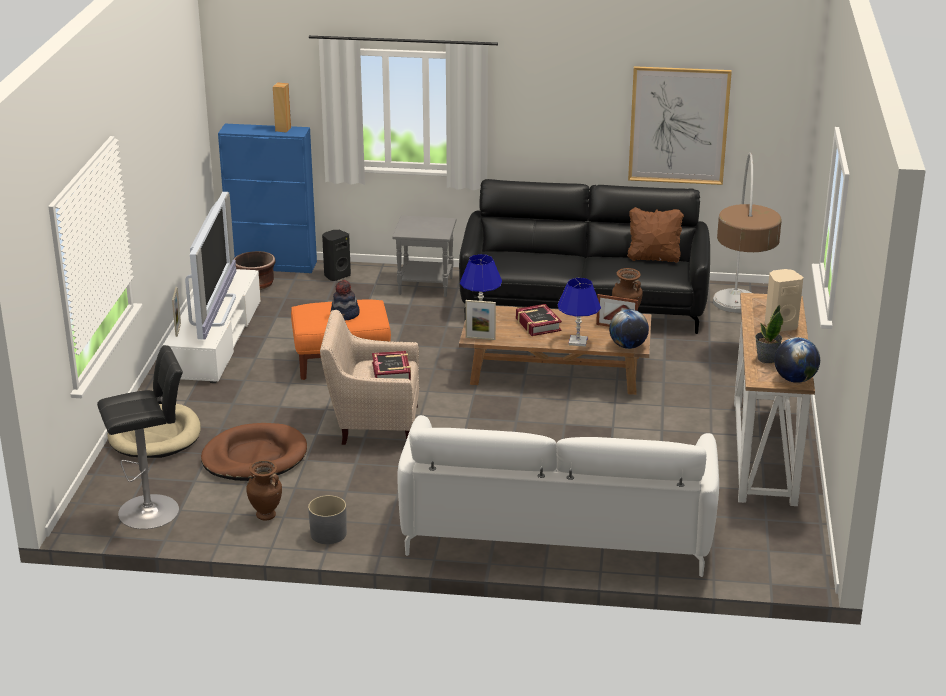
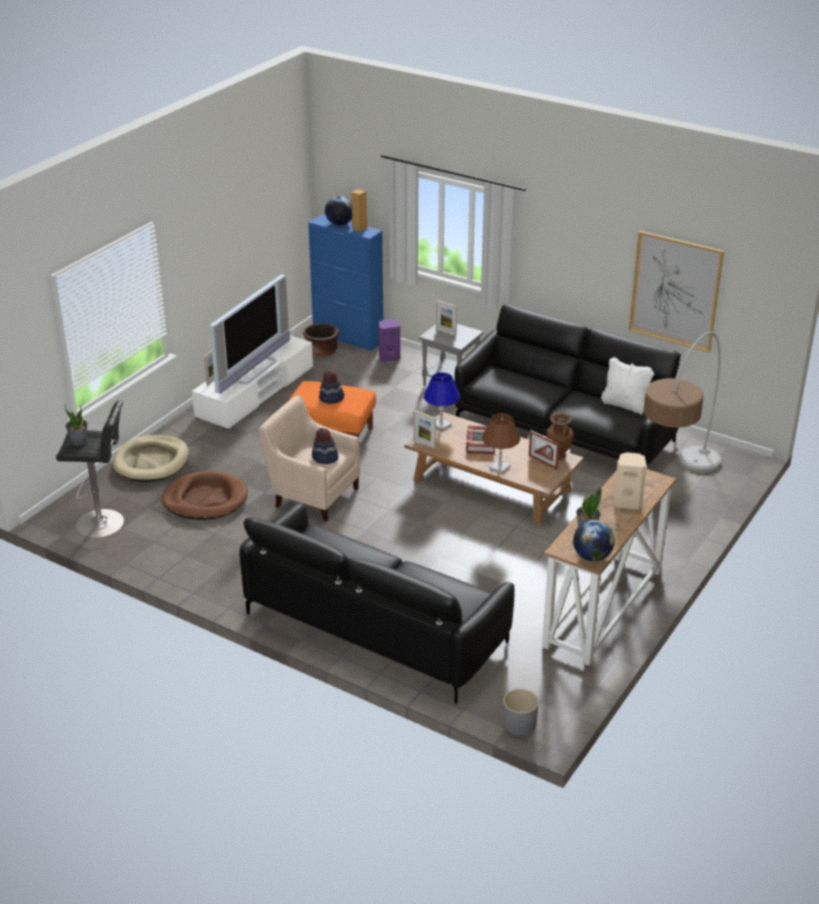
camera: 25 degrees right, 5 degrees up
brown vase [246,460,282,521] -> none
grey planter [308,495,347,544] -> grey planter moved to [503,689,539,736]
black speaker [322,230,351,281] -> purple speaker [379,319,400,362]
book [372,351,411,380] -> hat [312,428,338,464]
white sofa [397,415,719,577] -> black sofa [239,503,515,704]
blue table lamp [558,278,601,347] -> brown table lamp [482,413,520,473]
globe [609,309,649,349] -> globe moved to [325,195,352,225]
brown pillow [627,207,684,263] -> white pillow [601,357,654,414]
none -> potted plant [65,405,88,446]
none -> picture frame [436,300,457,336]

